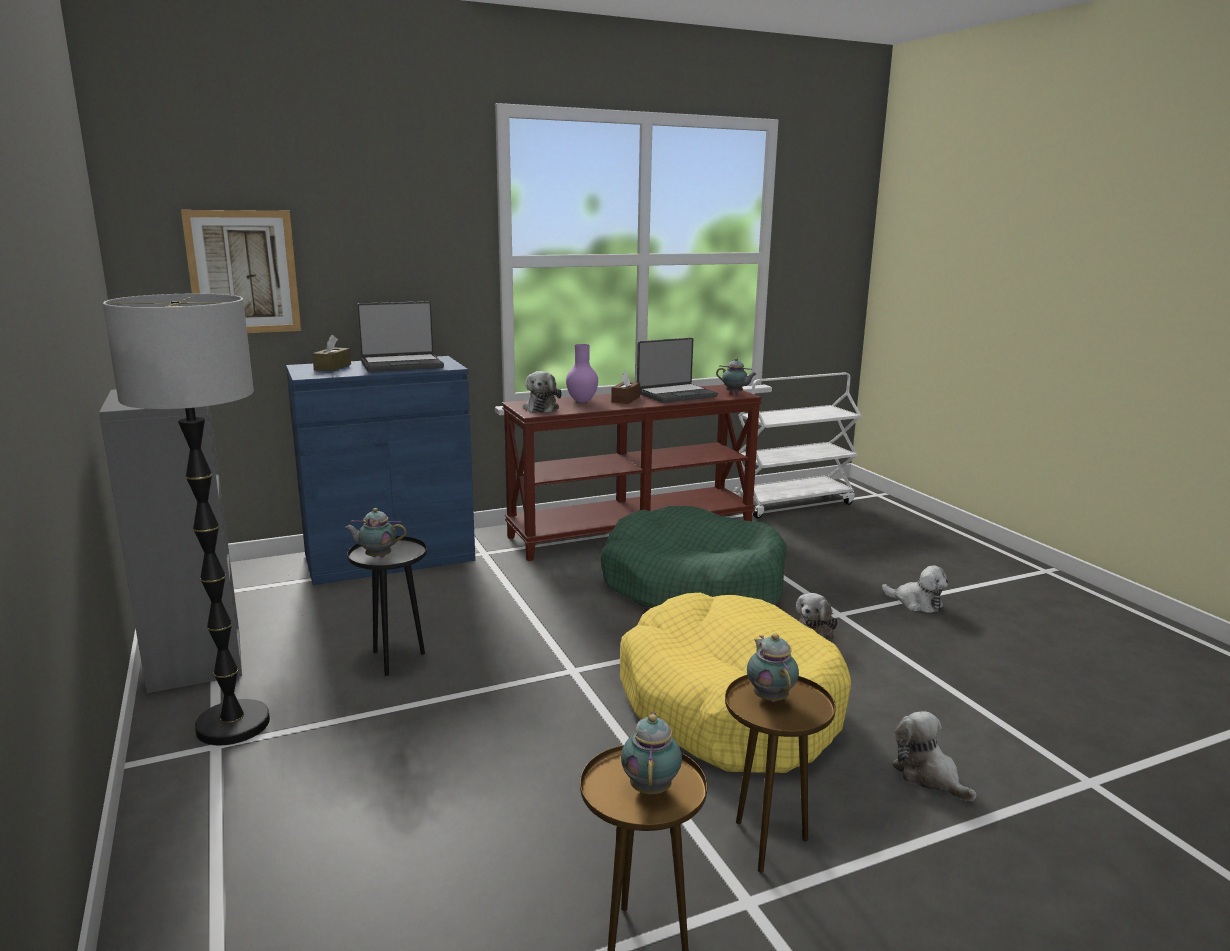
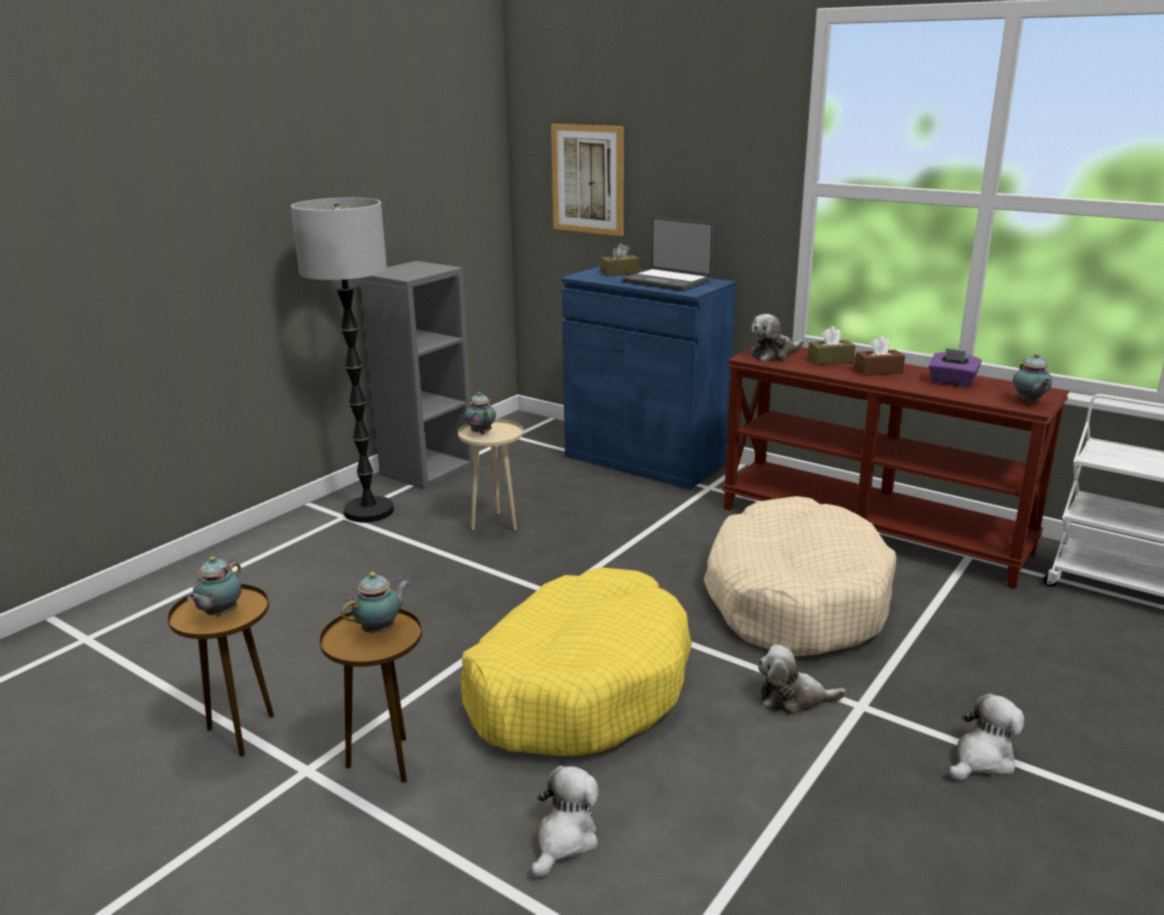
camera: 60 degrees right, 5 degrees up
black side table [347,536,427,676] -> beige side table [458,419,523,531]
purple vase [566,344,598,403] -> brown tissue box [808,326,856,365]
green dog bed [600,506,787,608] -> beige dog bed [704,496,897,657]
teapot [621,712,682,794] -> teapot turned 135 degrees clockwise [187,556,242,617]
laptop [637,337,718,403] -> purple tissue box [929,348,982,387]
plush toy [882,565,948,613] -> plush toy turned 135 degrees counterclockwise [949,694,1024,780]

